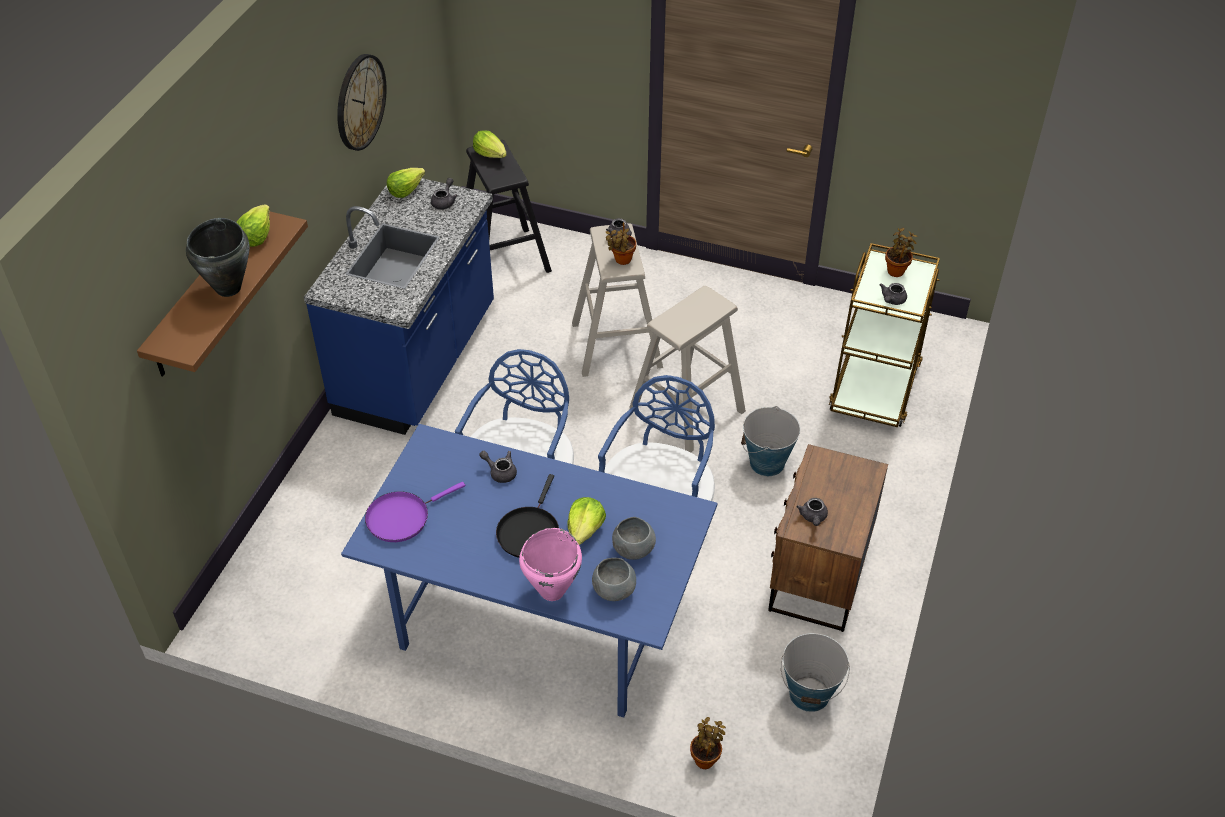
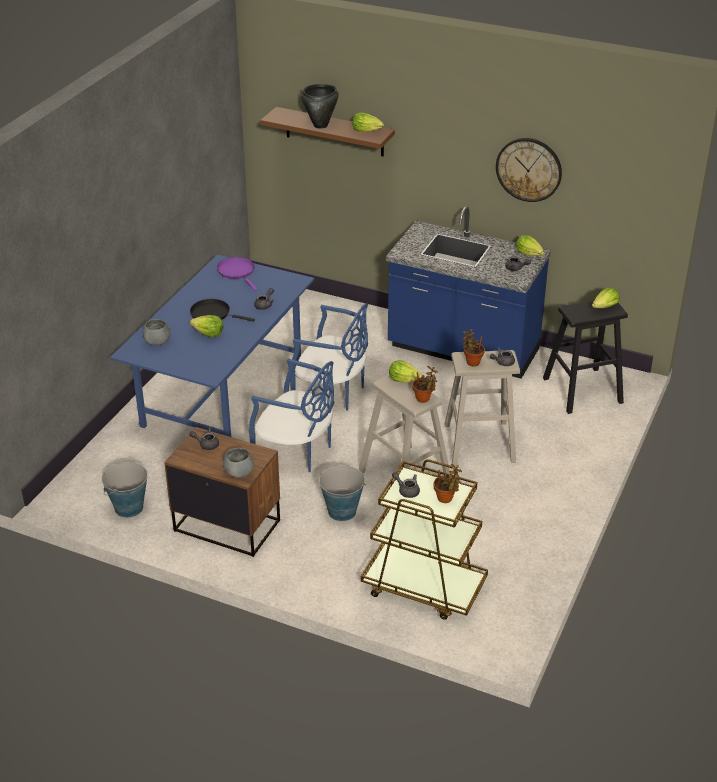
camera: 95 degrees right, 10 degrees down
pink cooking pot [519,528,582,601] -> none
grey bowl [612,517,656,560] -> grey bowl moved to [223,448,254,478]
potted plant [690,717,726,769] -> potted plant moved to [412,366,438,403]
none -> lettuce [389,360,422,383]

